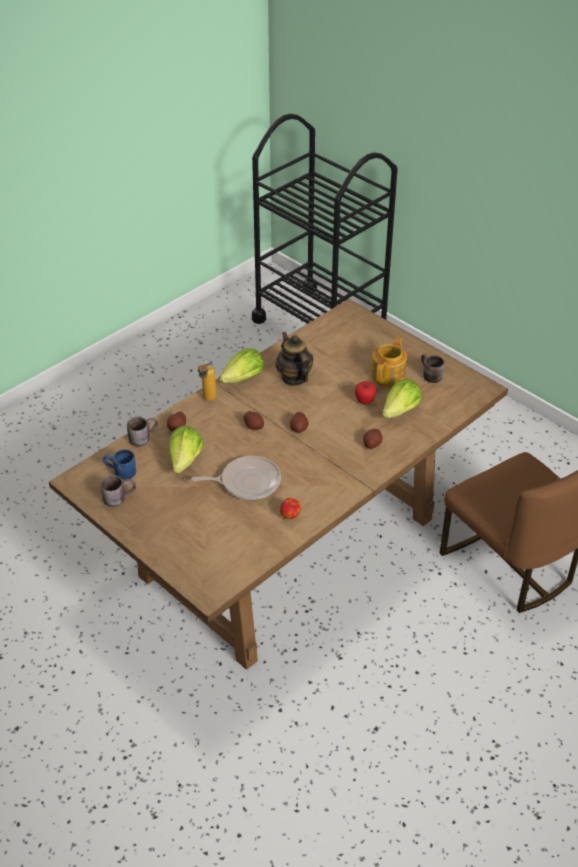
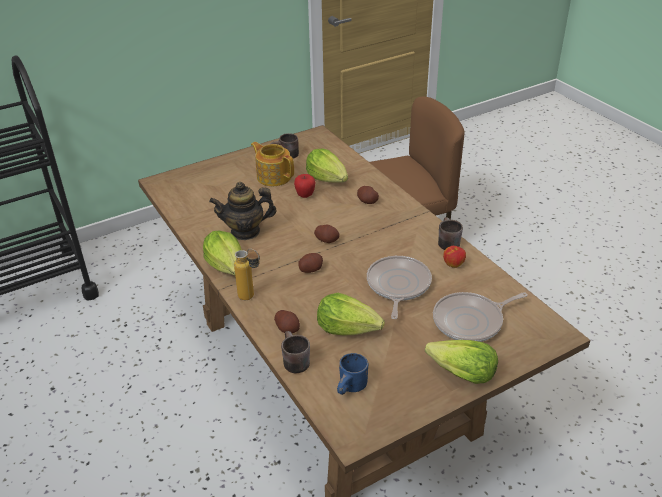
camera: 75 degrees left, 5 degrees down
brown mug [101,475,136,507] -> brown mug moved to [438,217,463,250]
none -> lettuce [425,340,498,384]
none -> frying pan [433,292,528,342]

